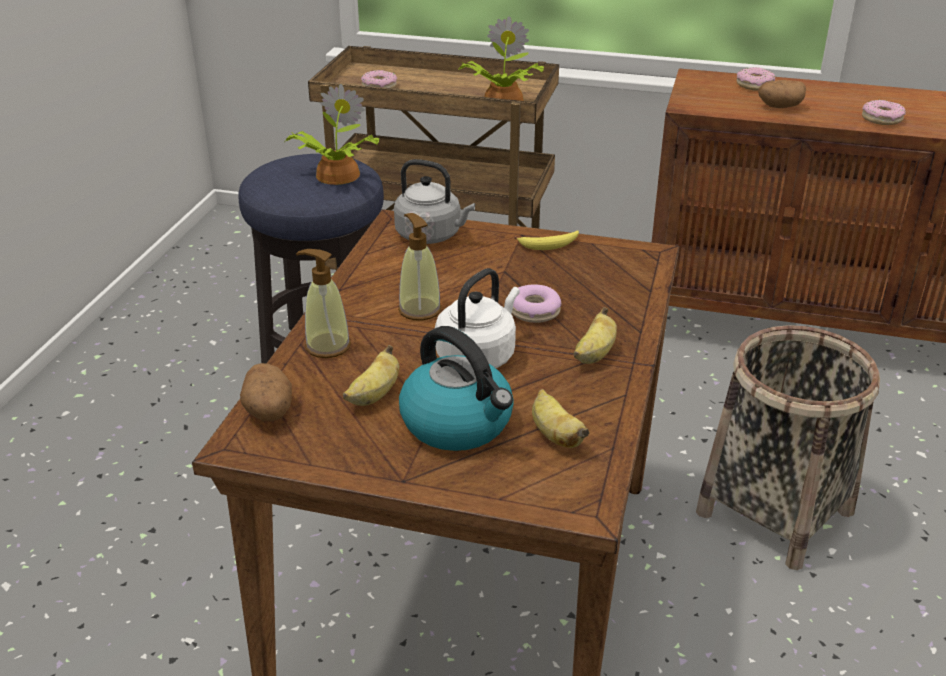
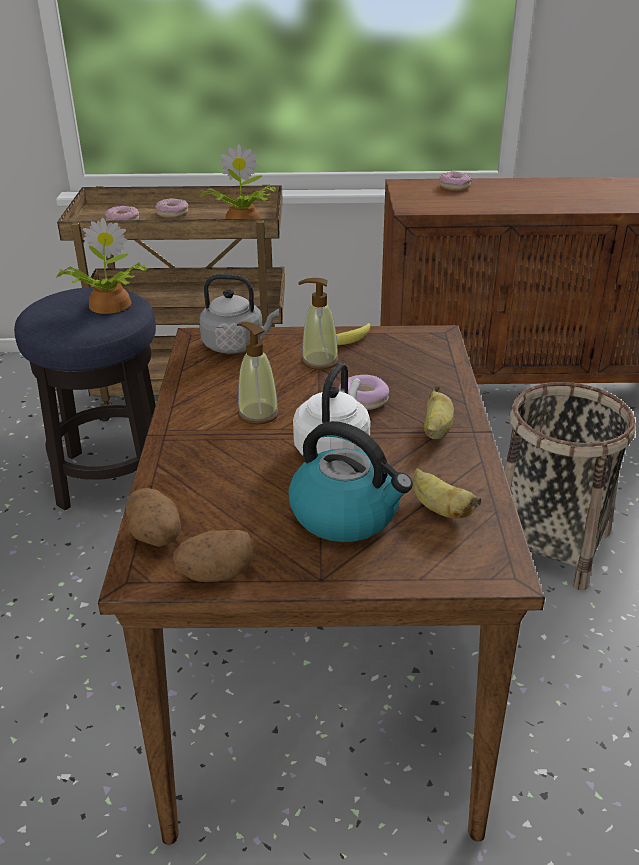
camera: 15 degrees left, 0 degrees up
soap dispenser [296,249,351,358] -> soap dispenser moved to [298,278,339,370]
banana [343,345,399,406] -> none
potato [758,80,806,108] -> potato moved to [173,530,254,582]
donut [862,100,906,125] -> donut moved to [155,198,188,218]

